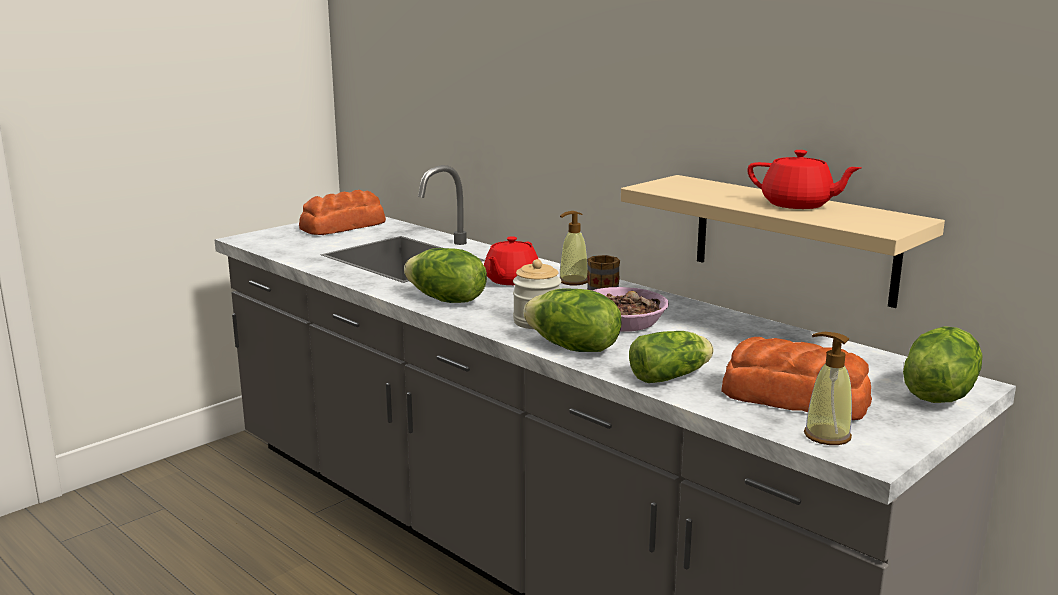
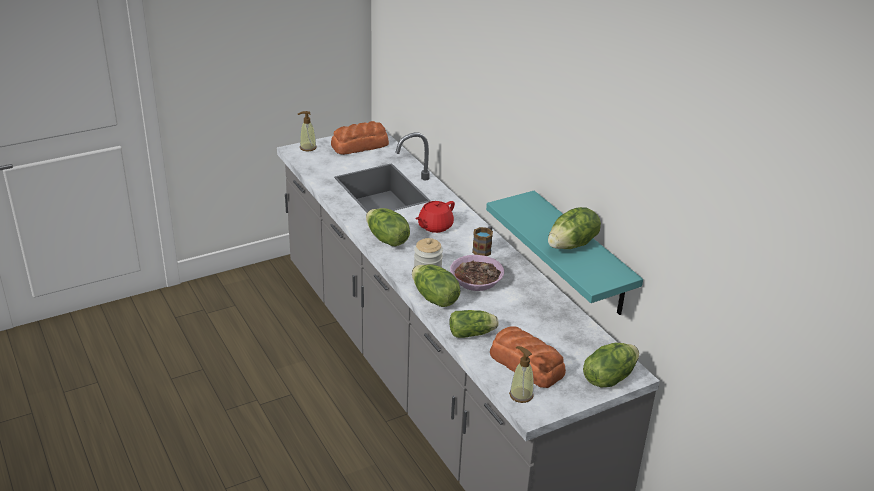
camera: 15 degrees right, 15 degrees up
soap dispenser [559,211,588,285] -> soap dispenser moved to [298,111,317,151]
beige shelf [621,175,945,308] -> turquoise shelf [486,191,643,315]
red teapot [747,150,862,209] -> lettuce [548,207,601,249]

